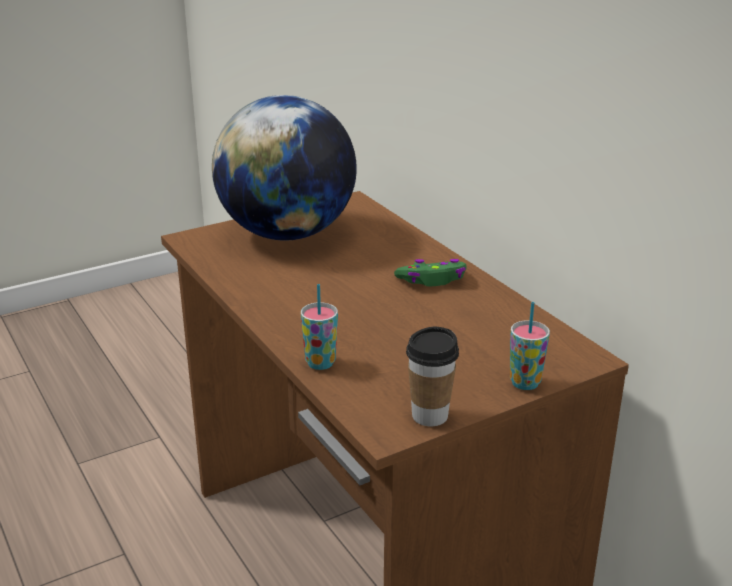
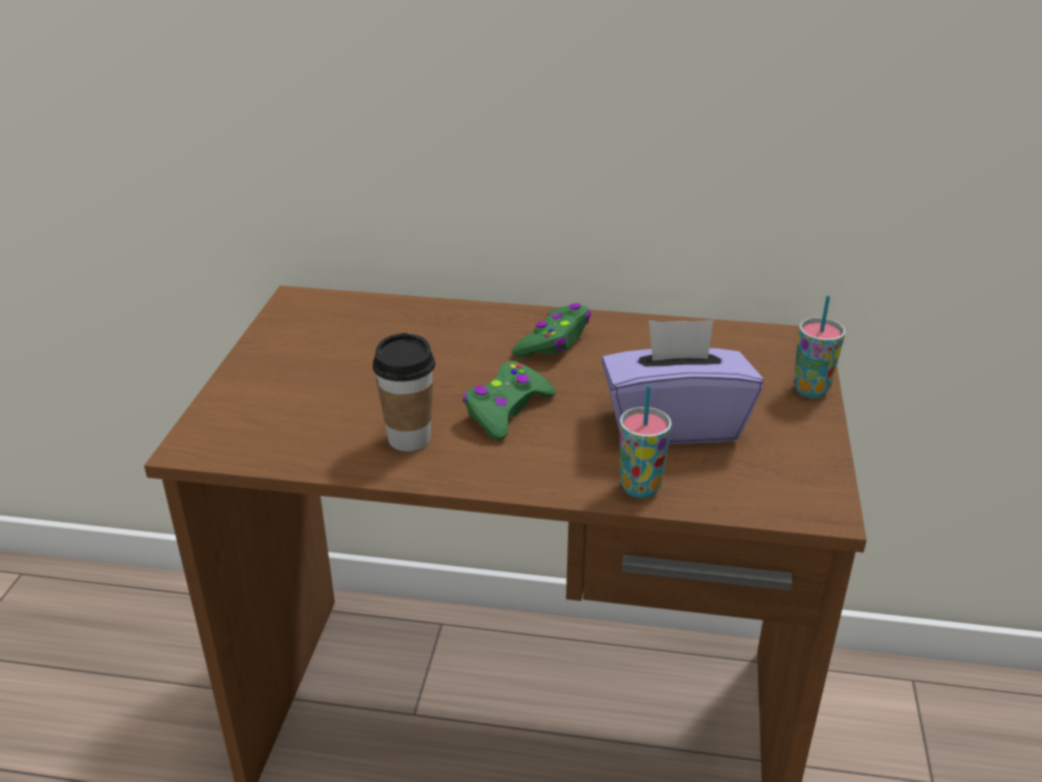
camera: 50 degrees left, 5 degrees up
globe [212,95,357,240] -> none
cup [406,327,459,426] -> cup moved to [373,333,435,451]
none -> green game controller [462,361,556,440]
none -> purple tissue box [601,320,763,444]

